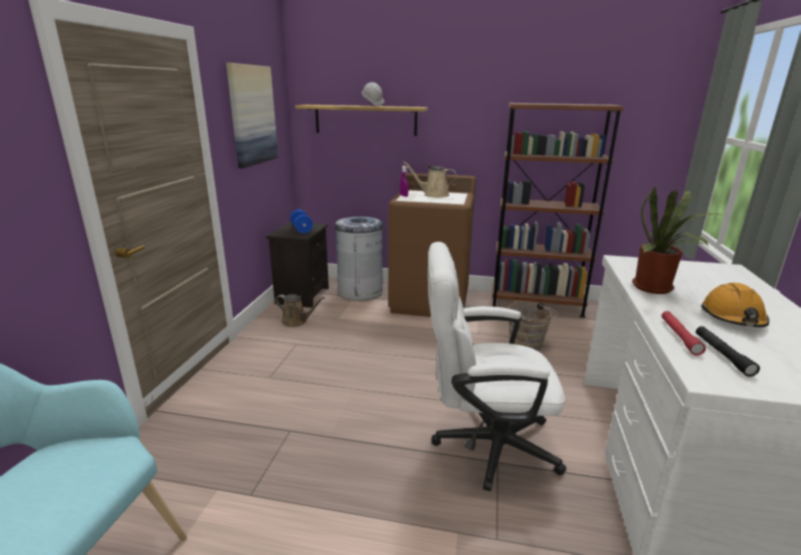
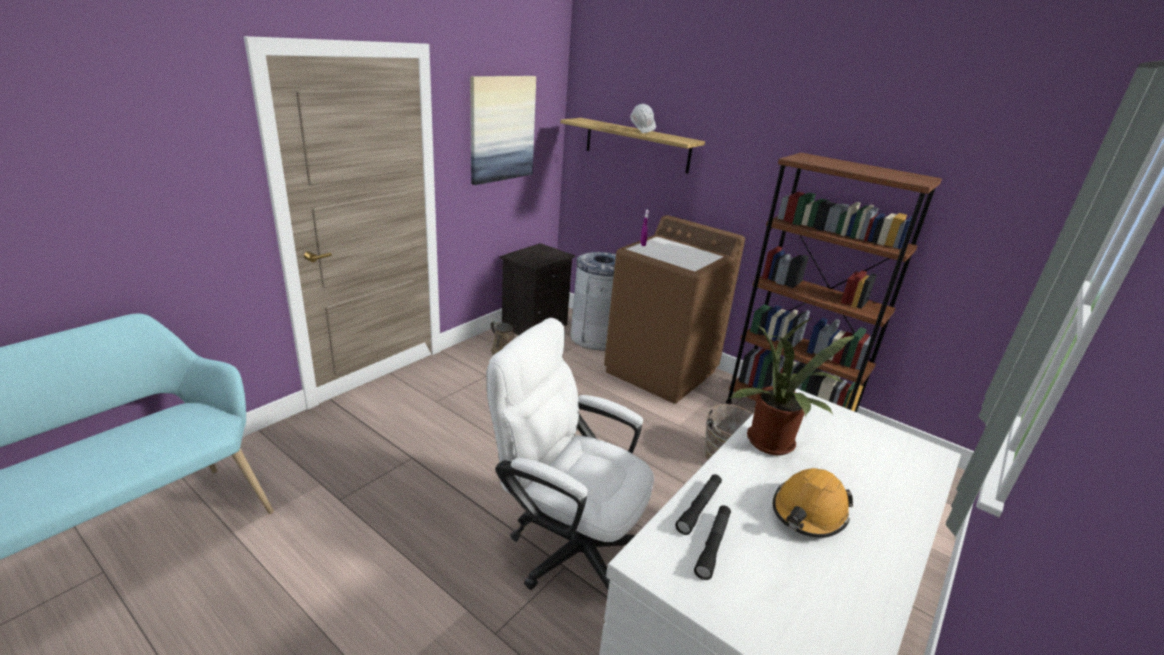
camera: 25 degrees right, 5 degrees up
blue dumbbell [290,209,313,233] -> none
beige watering can [403,161,457,198] -> none
red flashlight [662,311,706,356] -> black flashlight [675,474,722,535]

